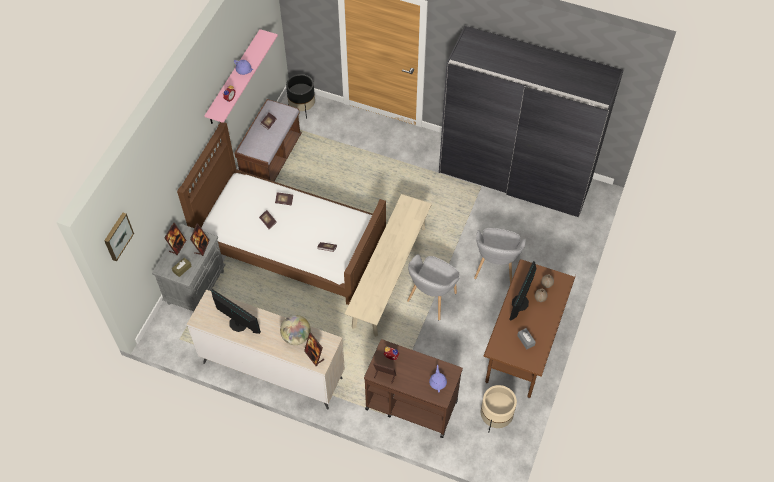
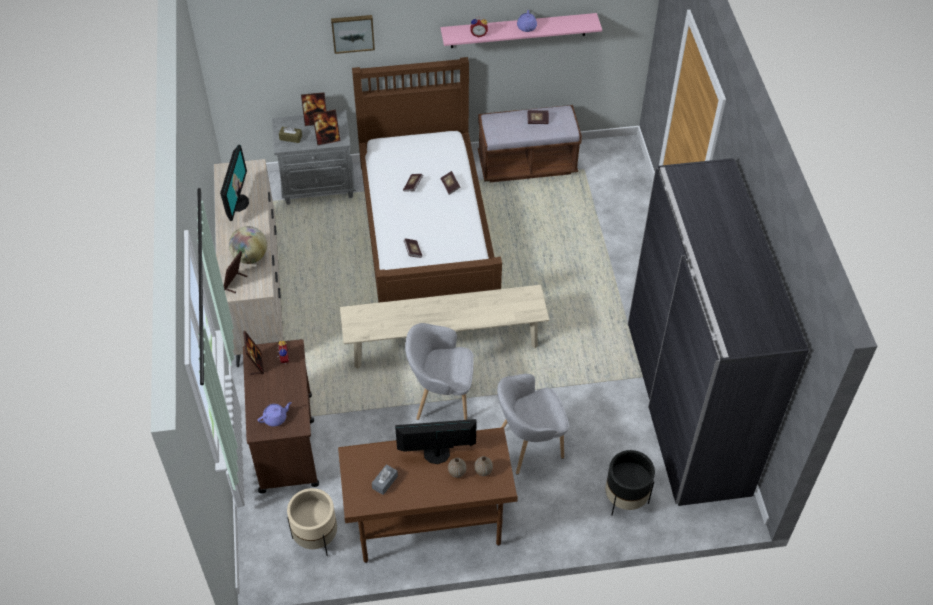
camera: 60 degrees right, 5 degrees down
picture [104,213,134,261] -> picture moved to [331,15,375,54]
black planter [286,74,315,119] -> black planter moved to [605,450,655,515]

